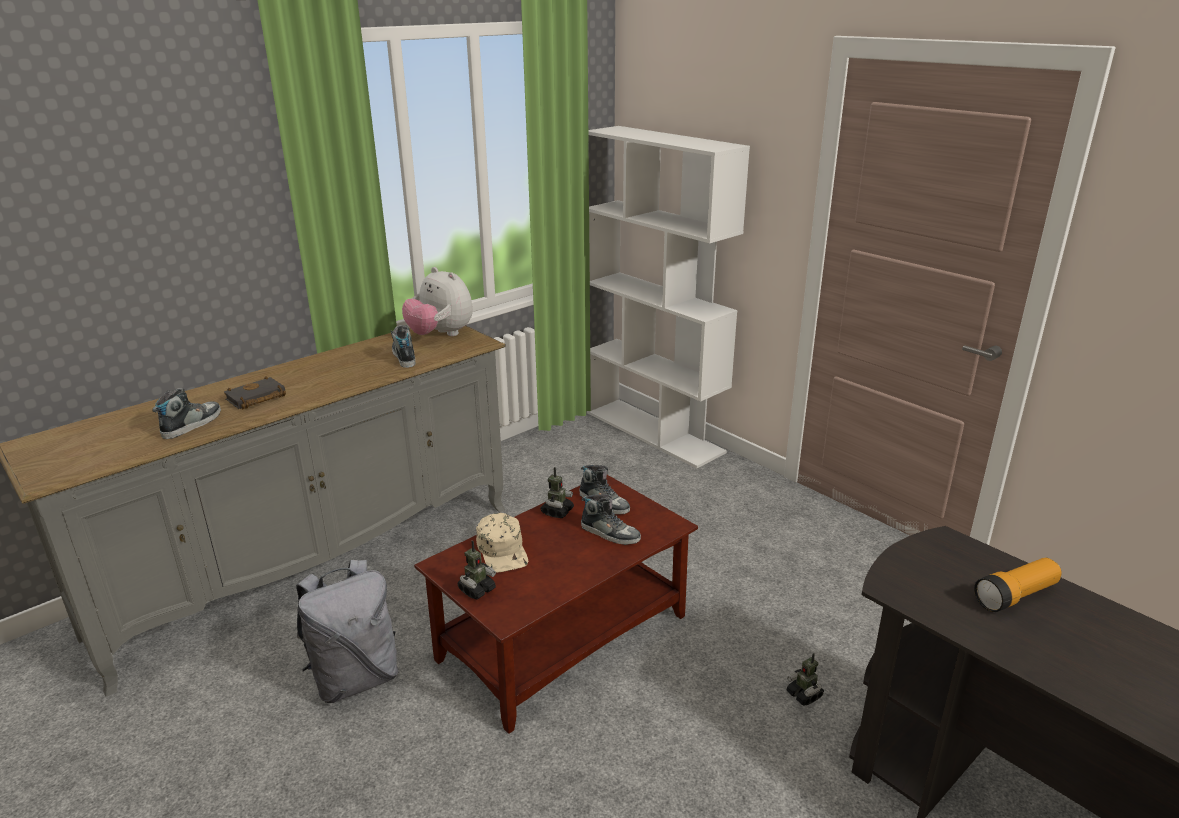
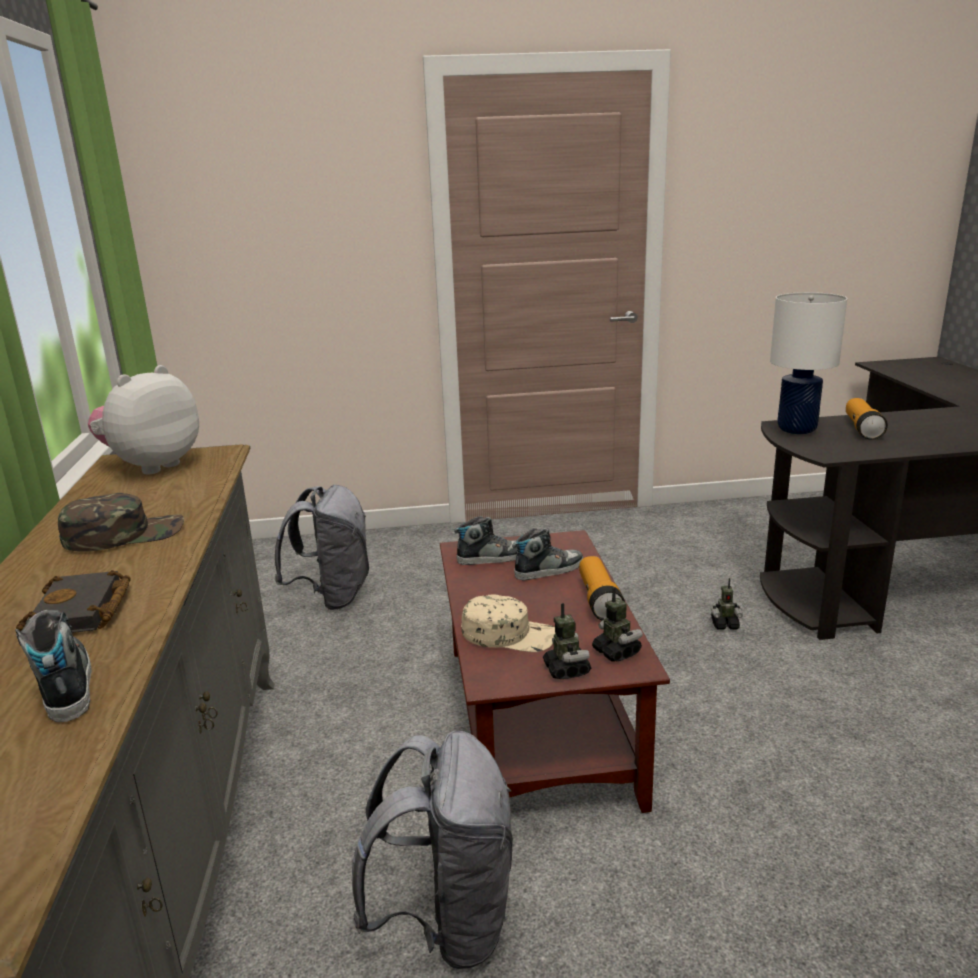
camera: 55 degrees left, 5 degrees down
shoe [391,325,415,368] -> none
plush toy [402,267,473,336] -> plush toy turned 135 degrees clockwise [88,365,199,474]
toy robot [540,467,574,518] -> toy robot moved to [592,587,643,662]
white bookcase [587,126,750,469] -> none
none -> green cap [58,493,184,552]
none -> grey backpack [275,485,369,610]
none -> flashlight [579,556,625,620]
none -> white table lamp [770,292,847,434]

